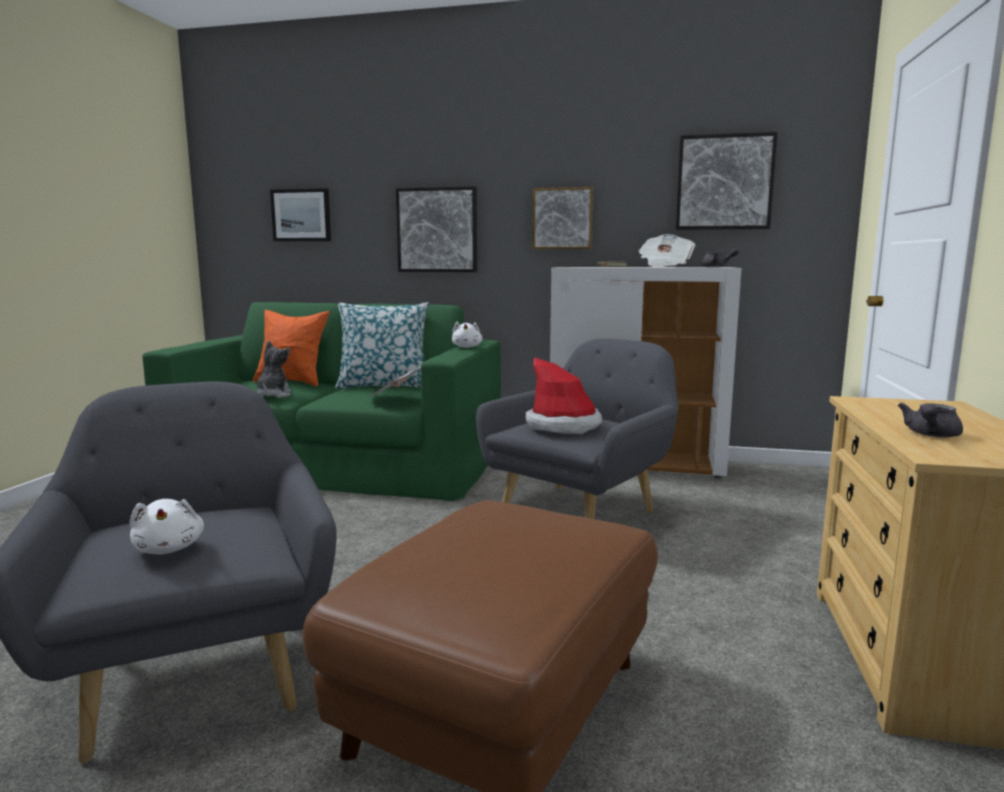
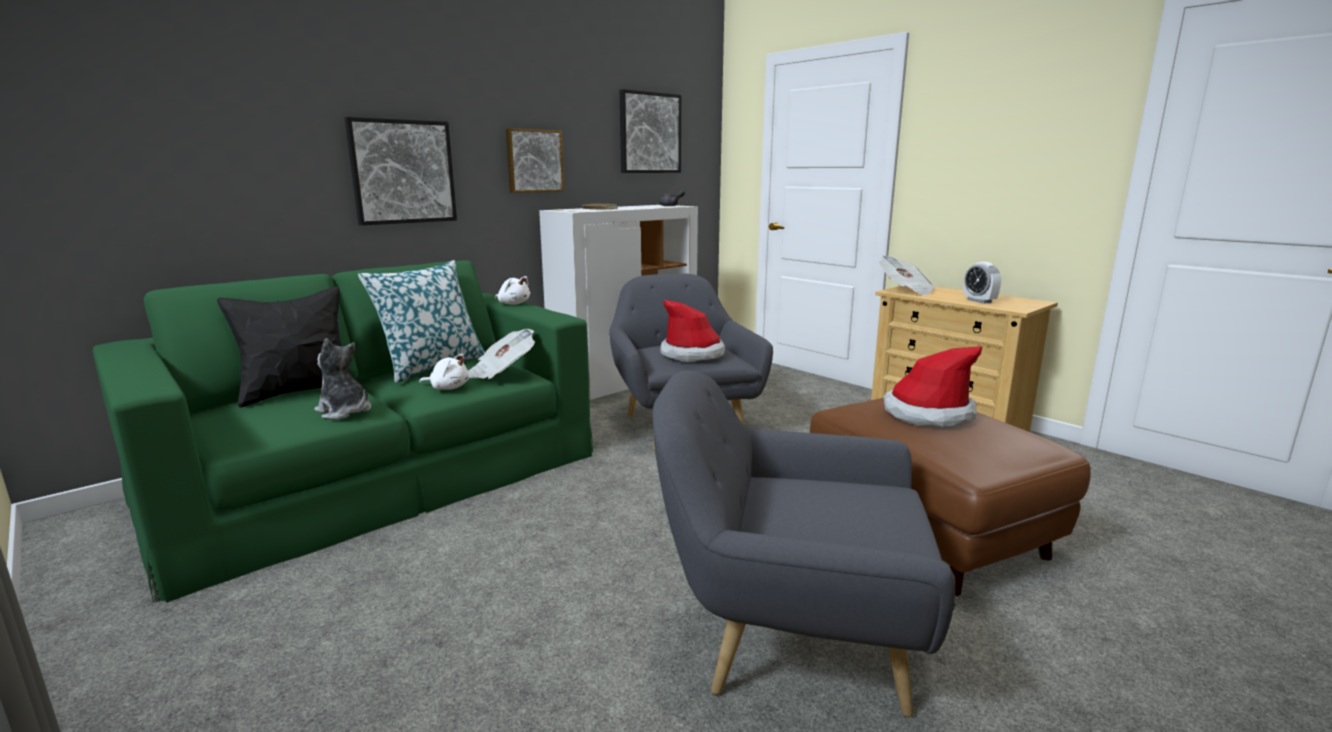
camera: 55 degrees left, 5 degrees up
white plush toy [129,499,204,554] -> white plush toy moved to [419,354,469,390]
orange pillow [253,310,329,386] -> black pillow [217,286,357,408]
picture [270,188,331,241] -> none
newspaper [639,234,696,267] -> newspaper moved to [879,256,936,296]
grey teapot [898,403,963,438] -> alarm clock [963,262,1001,304]
none -> hat [884,346,983,428]

